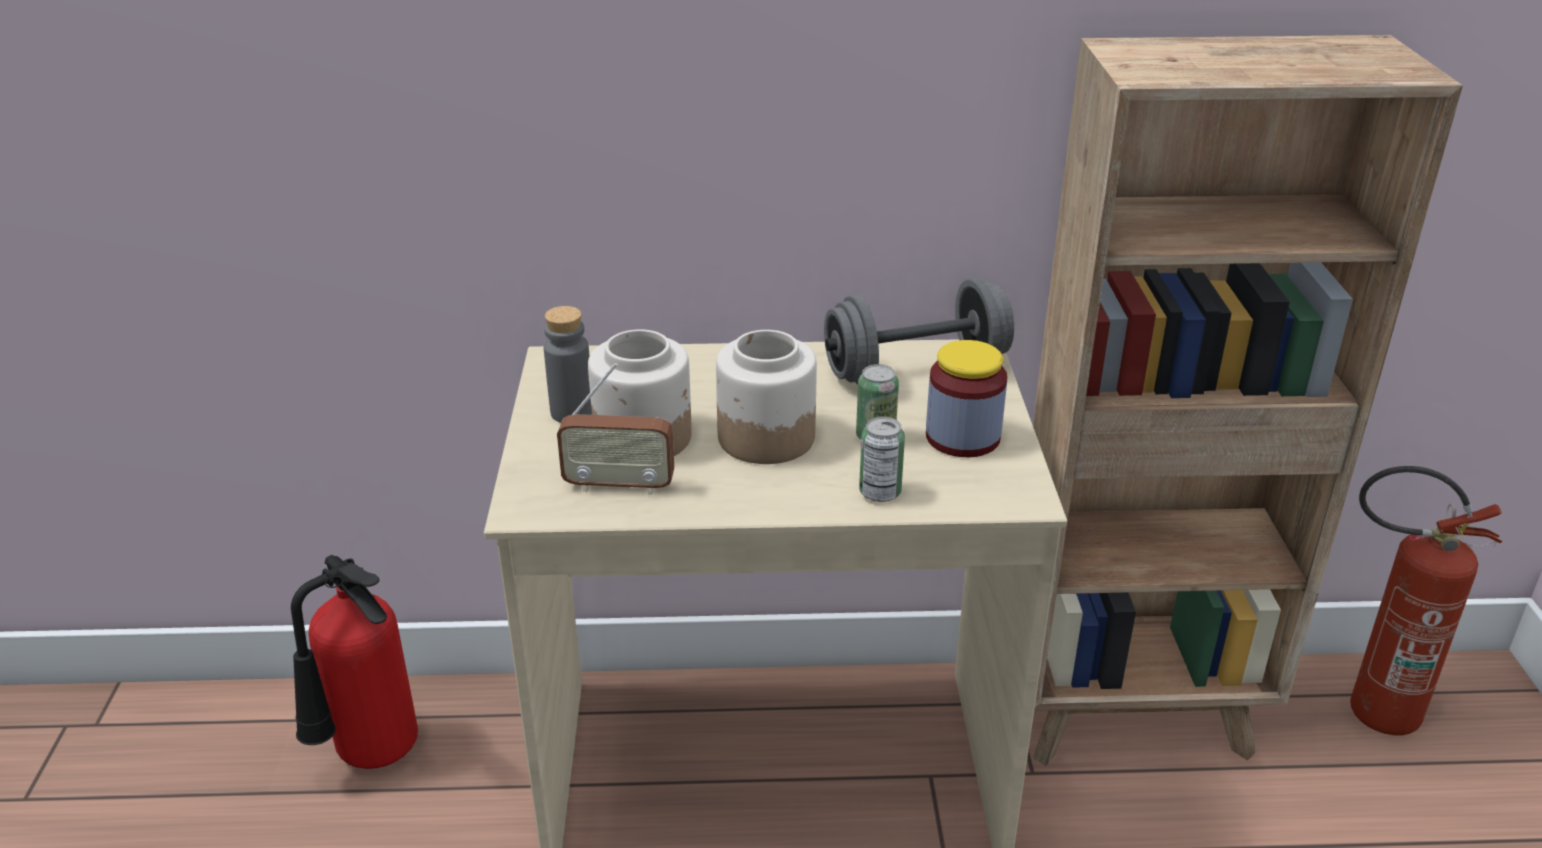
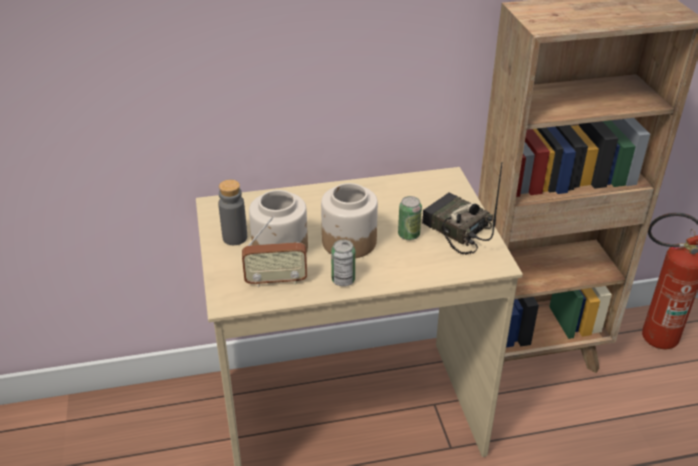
camera: 10 degrees left, 5 degrees up
fire extinguisher [291,555,418,769] -> none
grey dumbbell [824,278,1014,384] -> none
can [859,416,905,502] -> can moved to [331,240,355,286]
jar [926,340,1007,457] -> radio [422,162,502,255]

